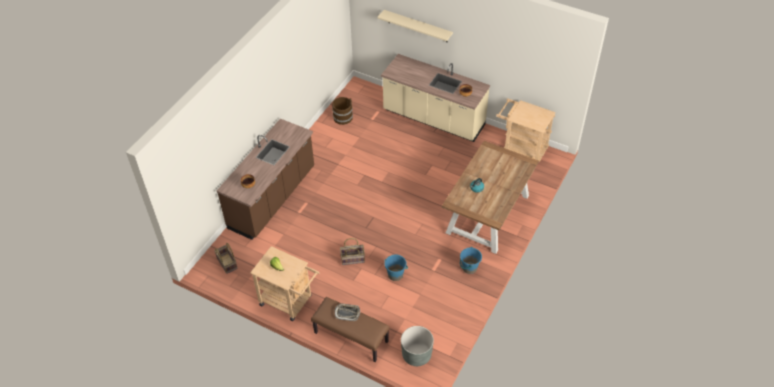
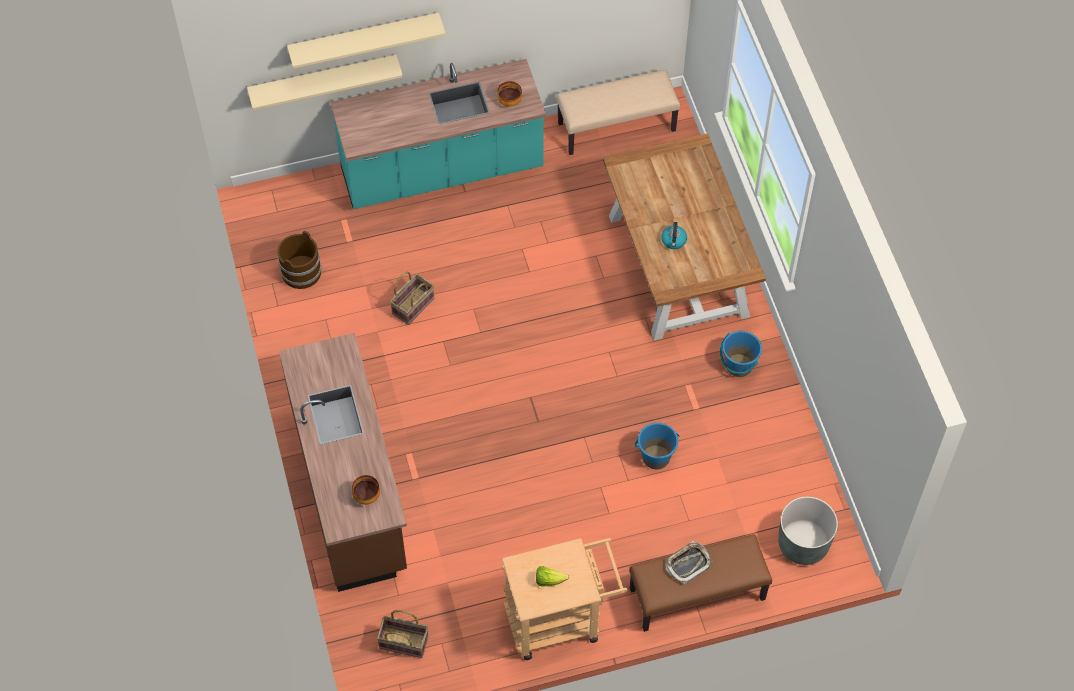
camera: 45 degrees left, 10 degrees up
basket [340,238,365,265] -> basket moved to [390,272,434,325]
beige counter [381,54,490,142] -> turquoise counter [330,59,546,209]
beige cart [496,98,556,162] -> beige bench [556,70,680,155]
none -> beige shelf [247,55,403,110]

